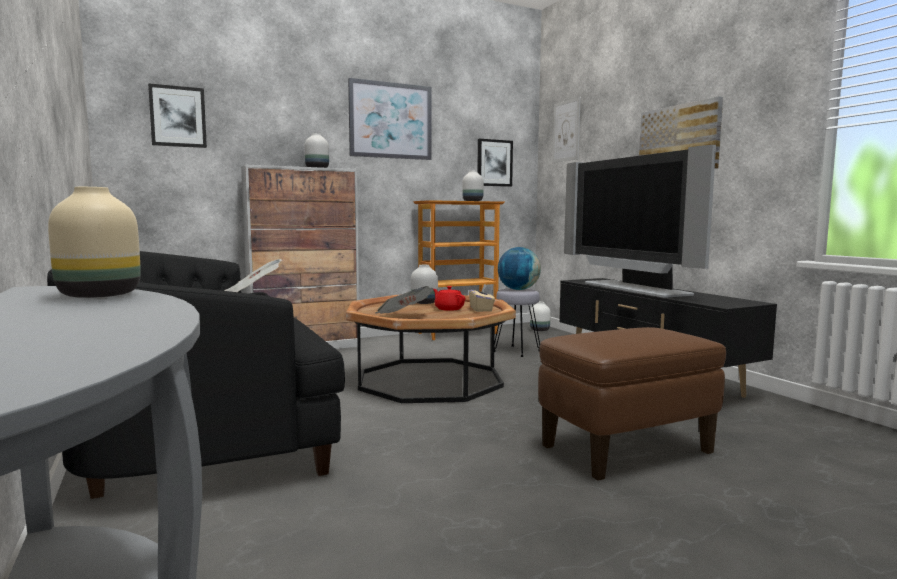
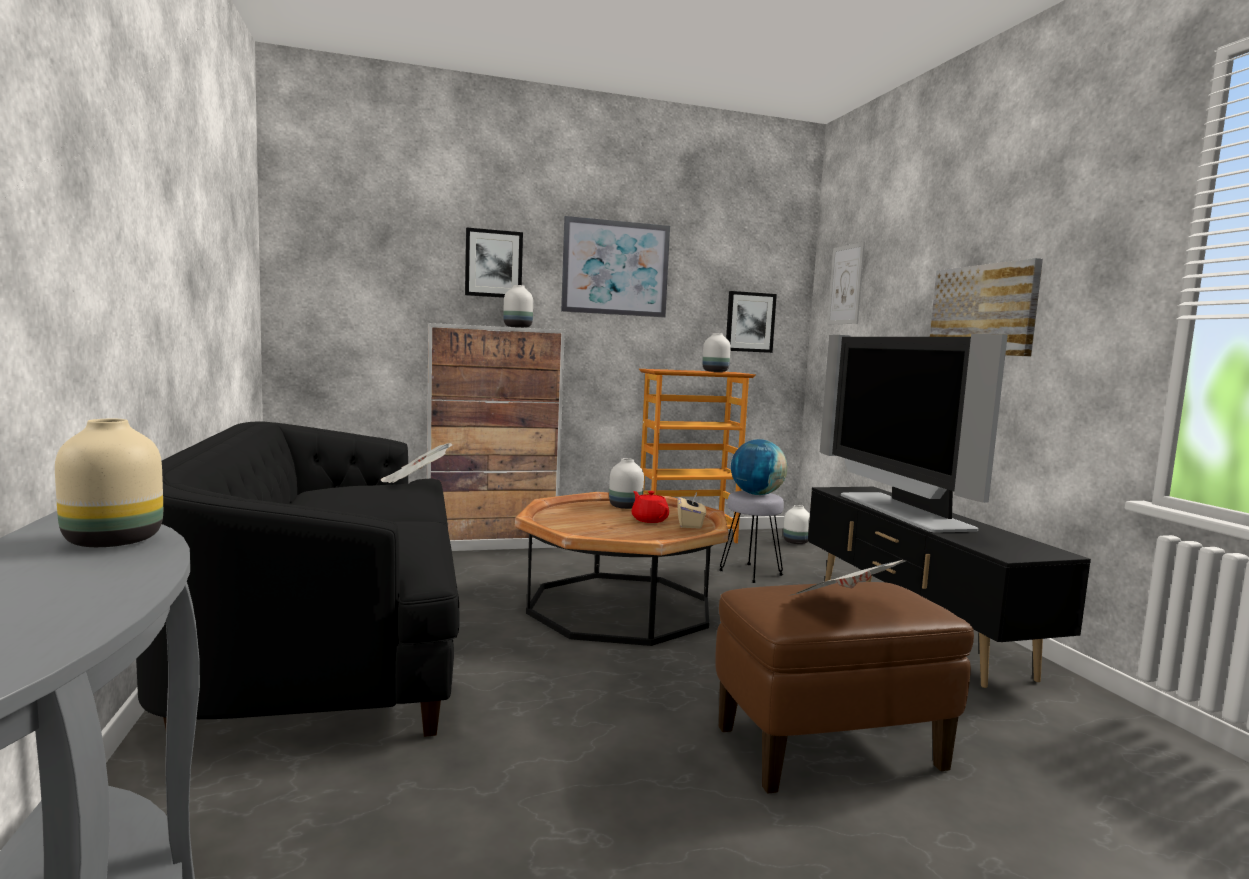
camera: 10 degrees right, 0 degrees up
picture [148,83,207,148] -> picture moved to [465,227,523,298]
newspaper [375,286,434,314] -> newspaper moved to [792,560,906,595]

